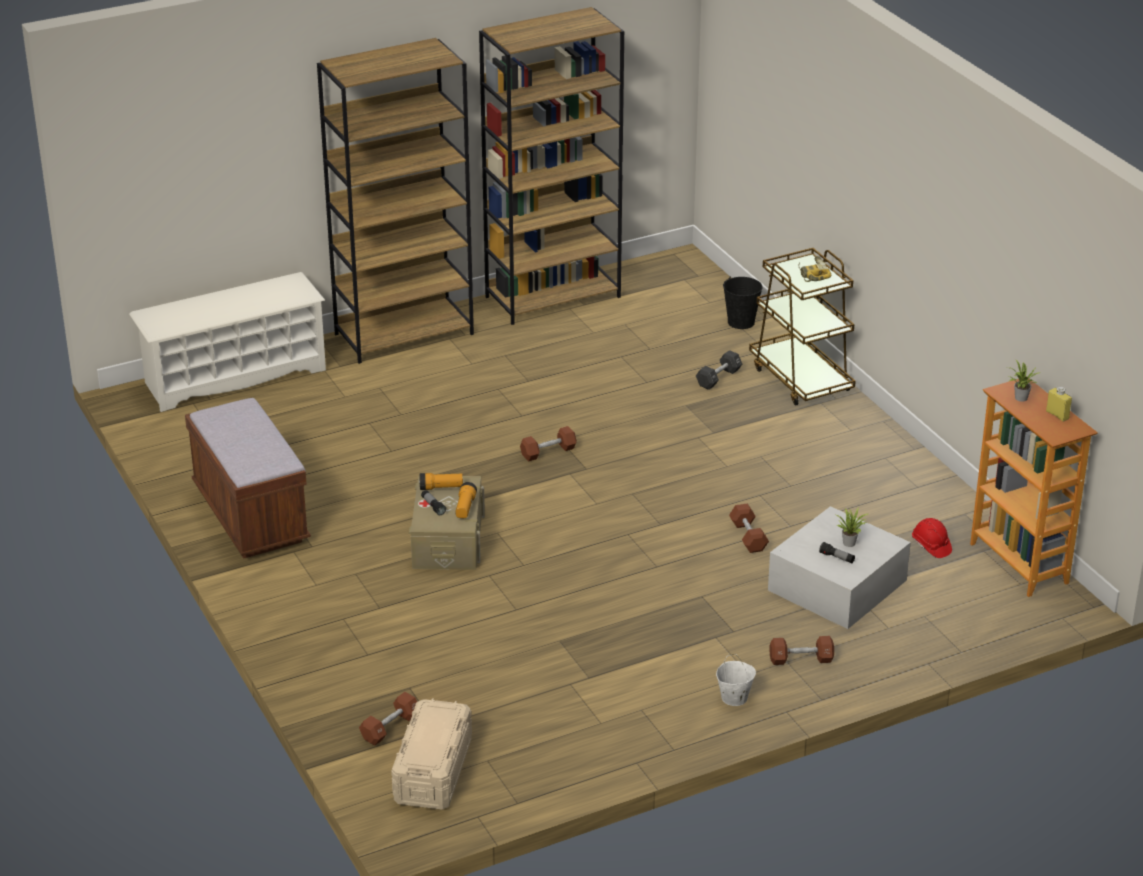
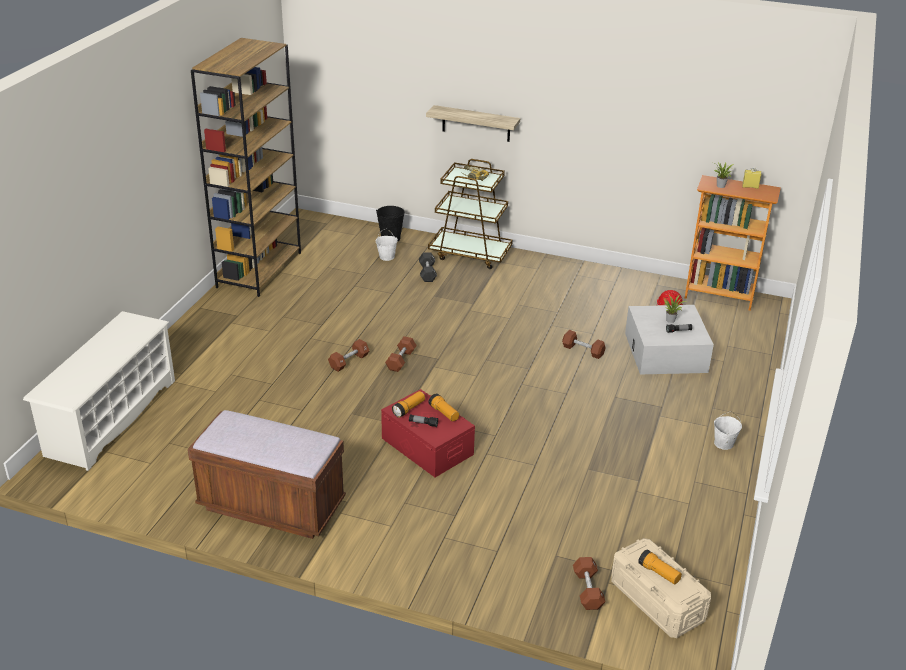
camera: 45 degrees left, 0 degrees up
brown bookcase [317,38,474,364] -> none
beige storage box [409,475,485,570] -> red storage box [381,389,475,477]
brown dumbbell [769,636,834,665] -> brown dumbbell moved to [328,339,369,372]
none -> white bucket [376,229,398,261]
none -> shelf [426,105,520,142]
none -> flashlight [638,550,682,585]

